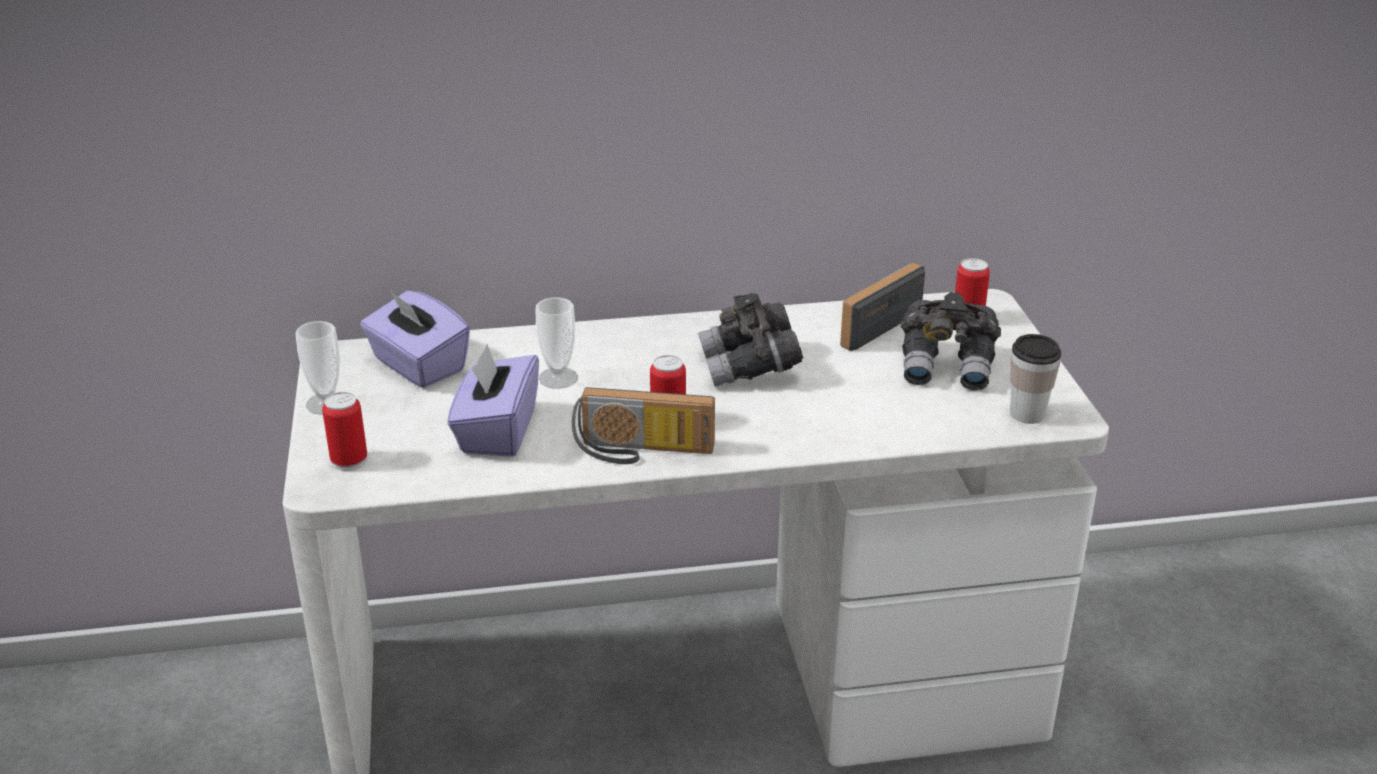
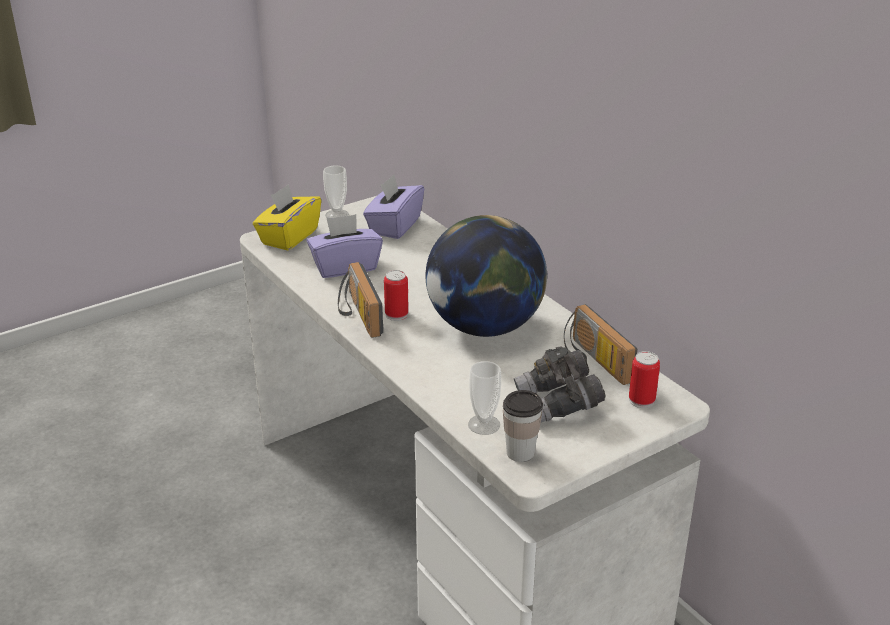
camera: 65 degrees right, 0 degrees up
can [322,392,367,471] -> yellow tissue box [253,184,321,251]
cup [536,297,578,389] -> cup moved to [468,361,501,435]
grey binoculars [698,293,803,387] -> globe [426,215,547,337]
radio [840,263,925,351] -> radio turned 135 degrees counterclockwise [564,304,637,385]

